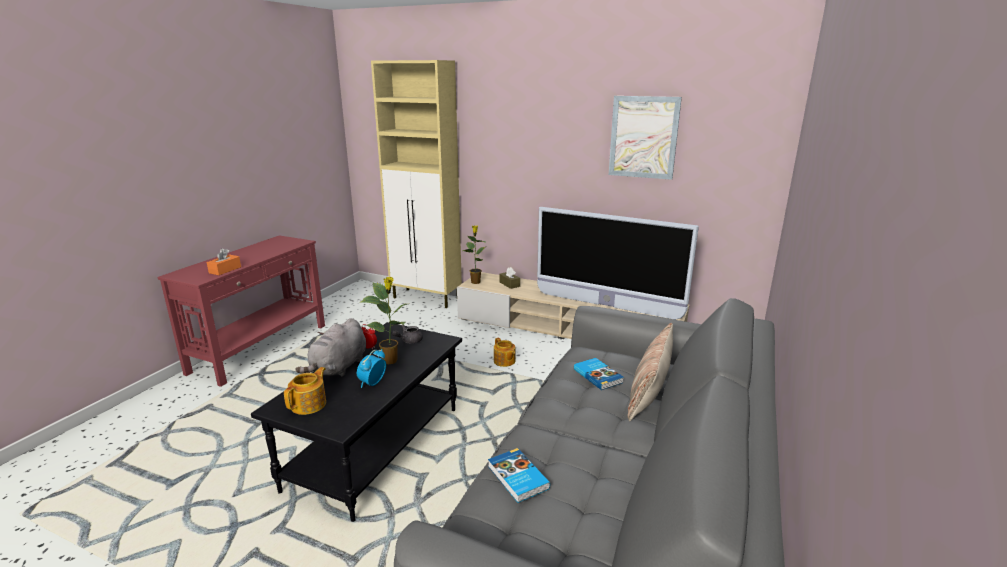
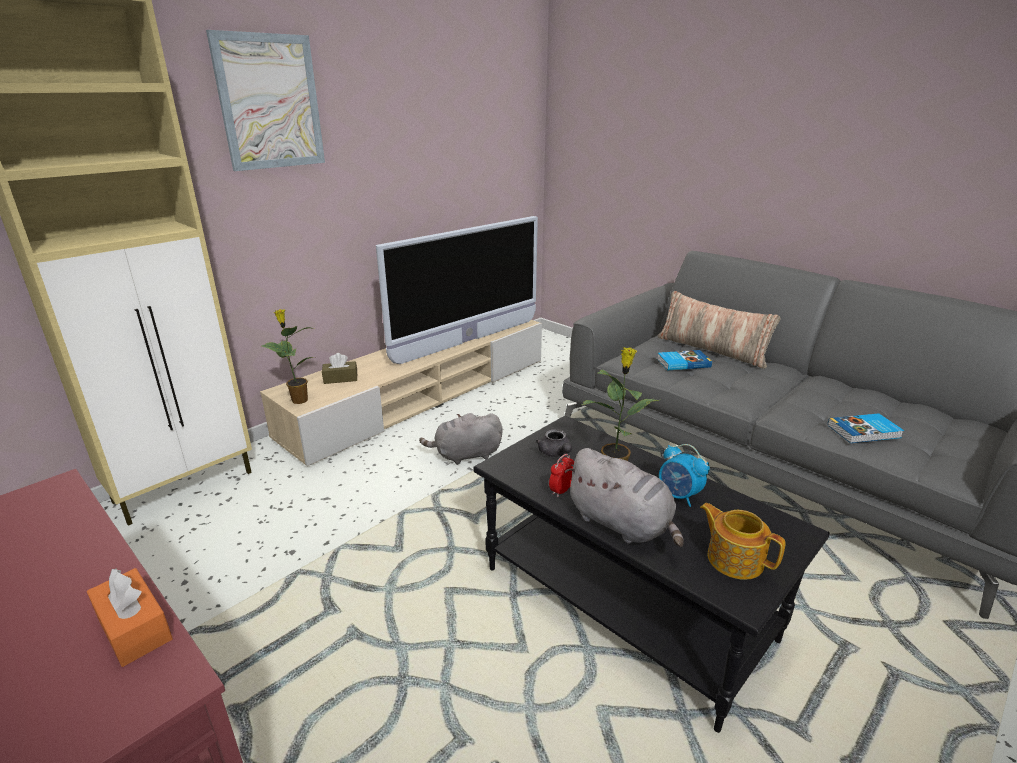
camera: 70 degrees left, 5 degrees up
teapot [494,337,516,367] -> grey plush toy [419,413,503,465]
picture [609,96,682,180] -> picture moved to [206,30,325,171]

